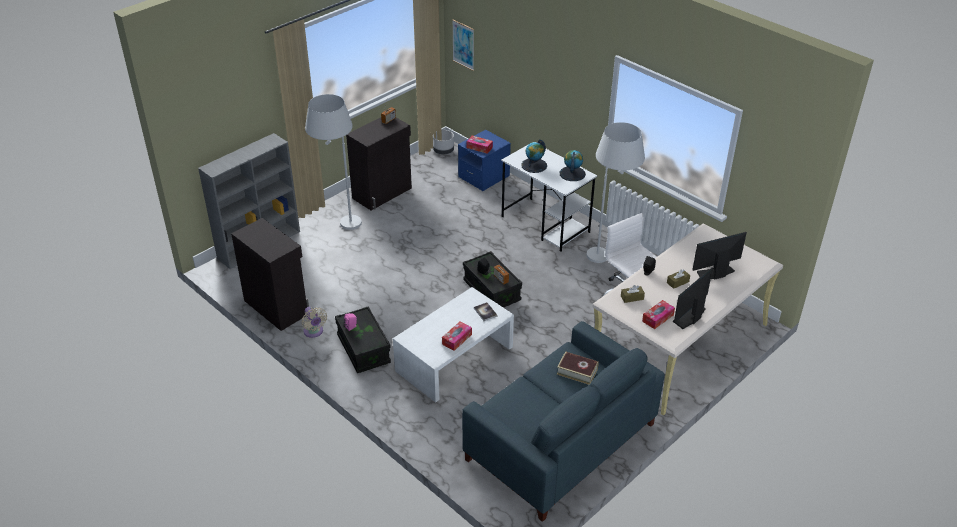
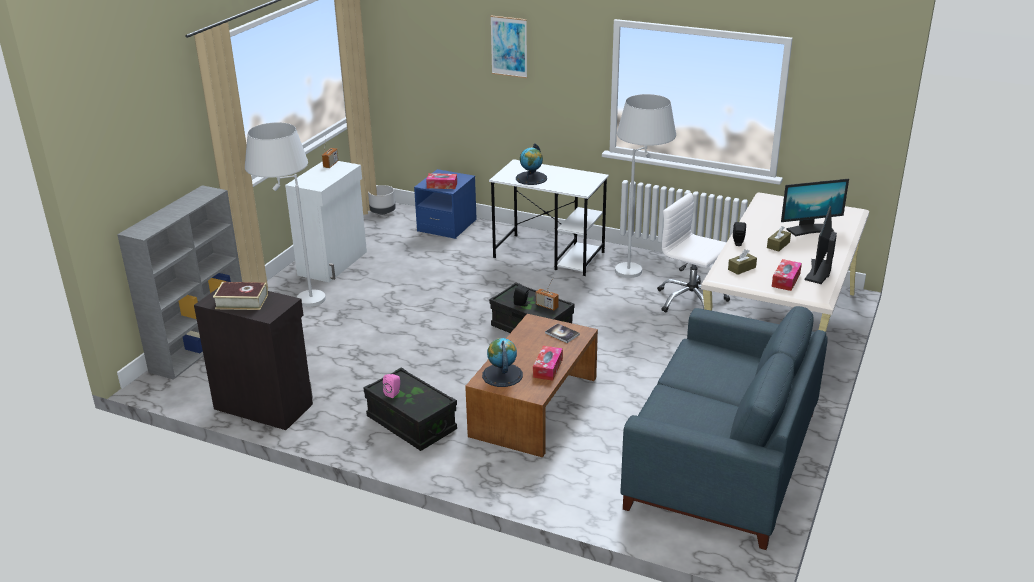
camera: 20 degrees left, 10 degrees down
beige fan [301,307,327,338] -> none
black cabinet [346,118,412,210] -> white cabinet [285,161,367,283]
white coffee table [393,287,514,403] -> brown coffee table [465,314,598,457]
picture [452,20,474,71] -> picture moved to [490,15,527,78]
book [557,351,599,385] -> book moved to [213,282,268,310]
globe [559,150,586,181] -> globe moved to [482,338,523,387]
monitor [693,232,747,280] -> monitor turned 150 degrees counterclockwise [781,179,849,236]

